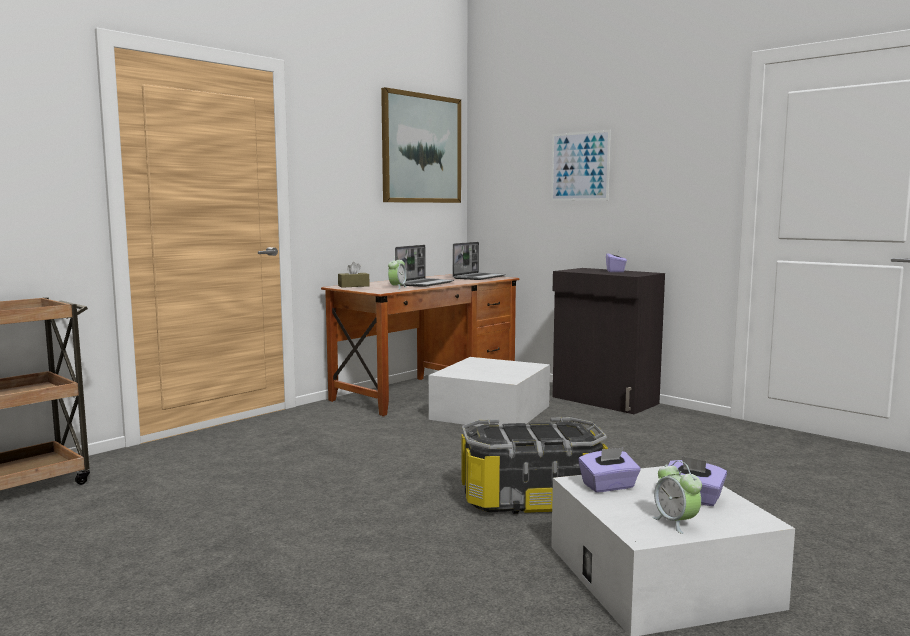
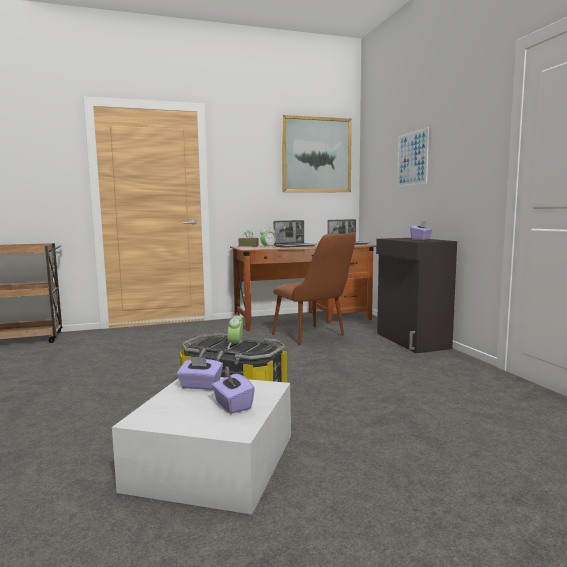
camera: 30 degrees right, 0 degrees up
white storage box [429,357,550,427] -> brown chair [272,233,356,345]
alarm clock [652,461,702,534] -> alarm clock moved to [227,312,243,349]

